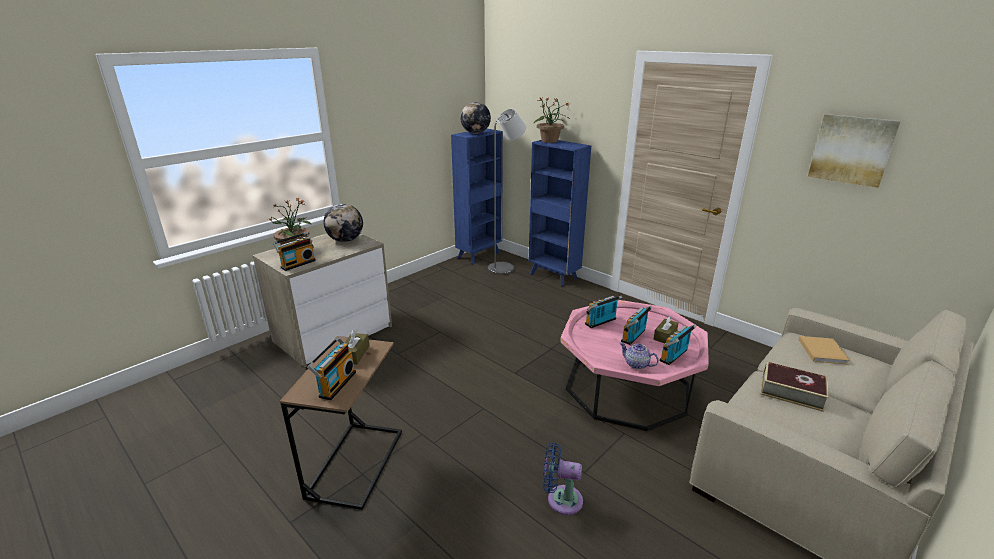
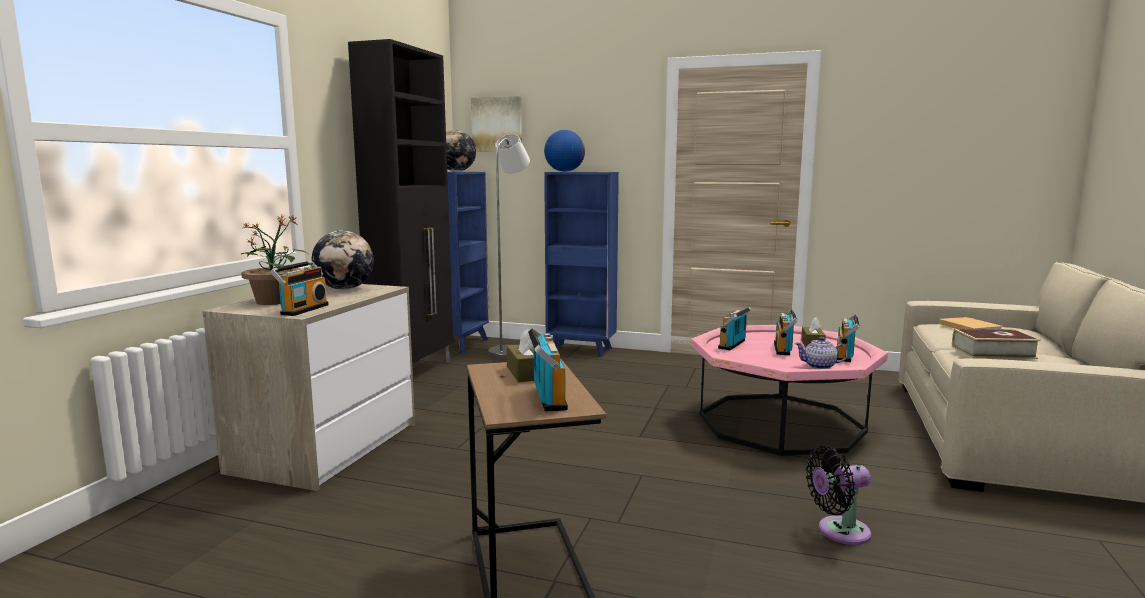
camera: 25 degrees left, 15 degrees down
potted plant [534,98,570,143] -> globe [544,130,585,172]
blue fan [543,443,583,515] -> black fan [806,446,871,545]
picture [808,114,901,188] -> picture moved to [471,96,522,152]
none -> black cabinet [348,39,453,364]

